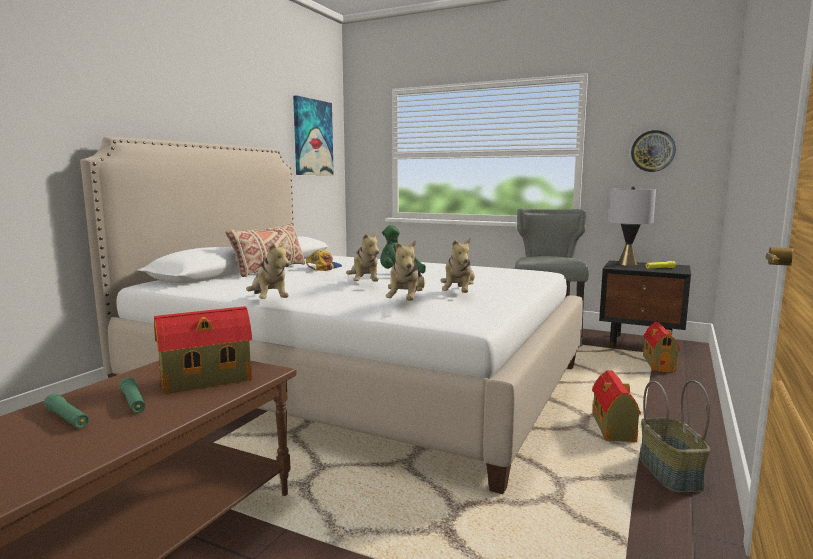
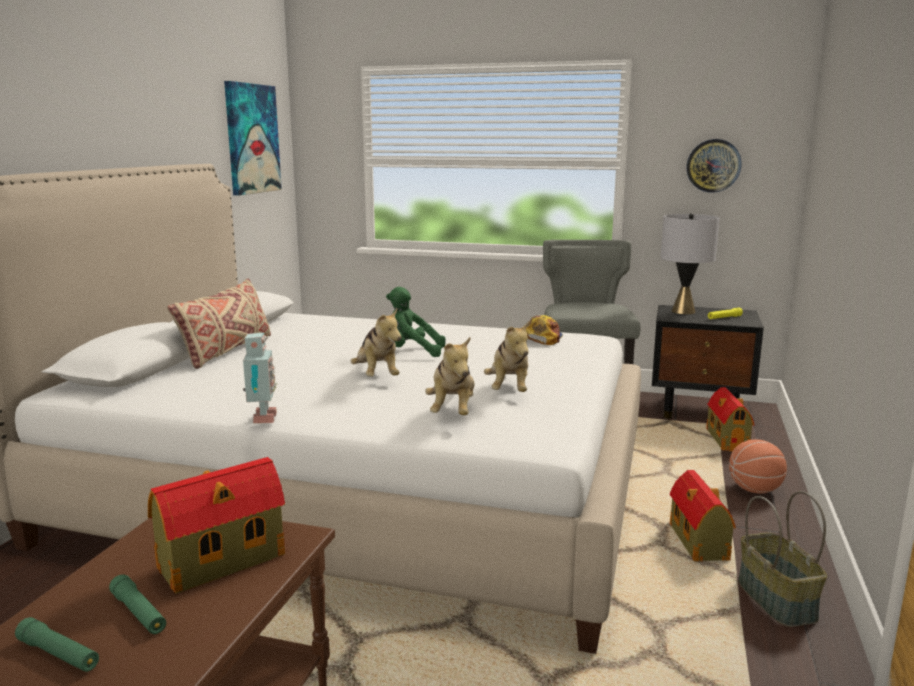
camera: 10 degrees left, 5 degrees up
plush toy [246,240,289,299] -> toy robot [243,333,277,423]
cap [306,250,342,271] -> cap moved to [526,315,563,345]
none -> basketball [729,439,787,493]

